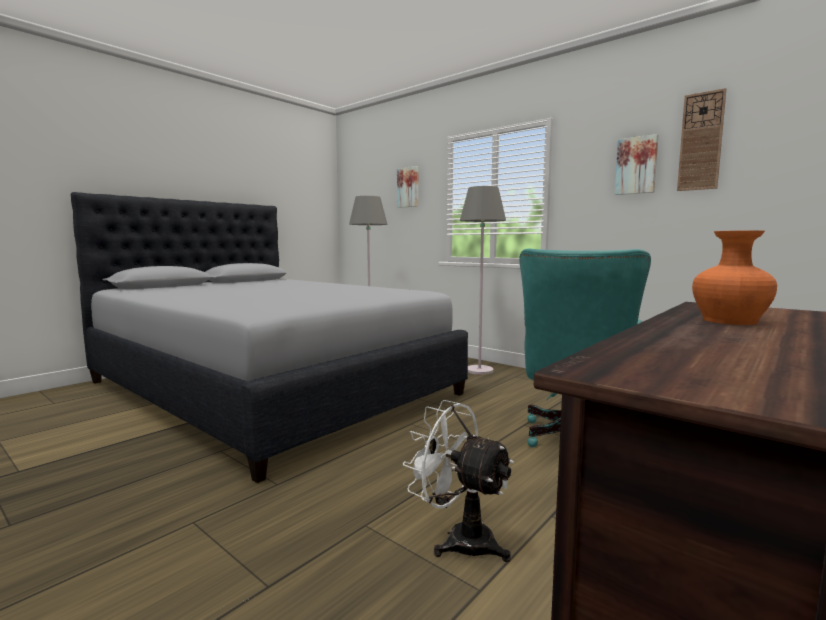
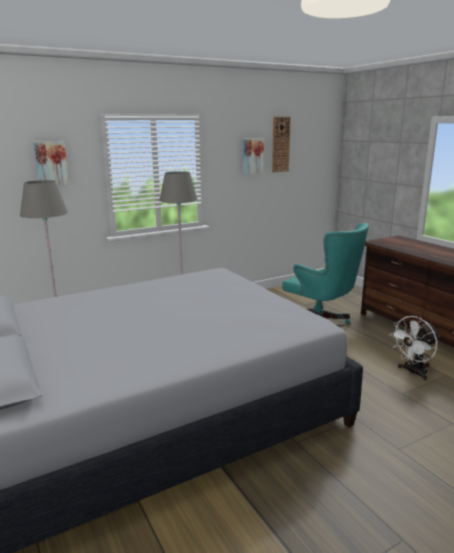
camera: 70 degrees left, 10 degrees up
orange vase [692,230,777,325] -> none

